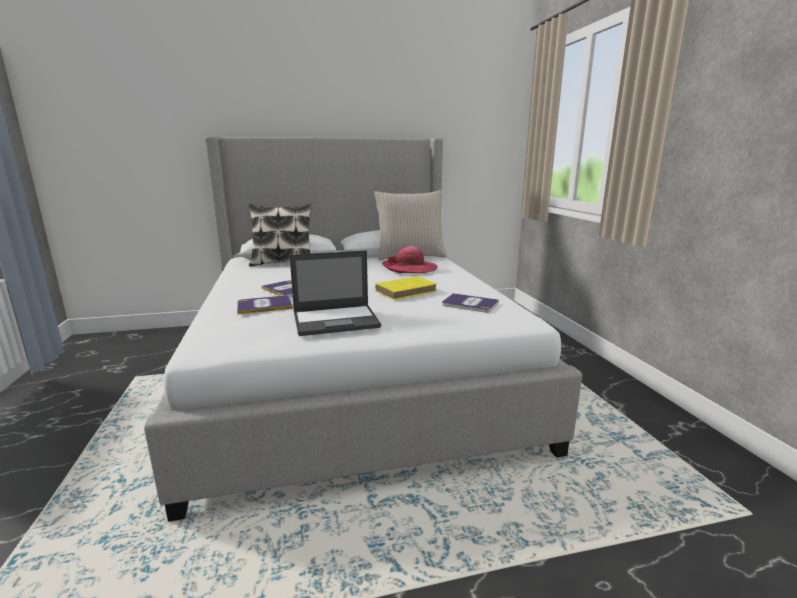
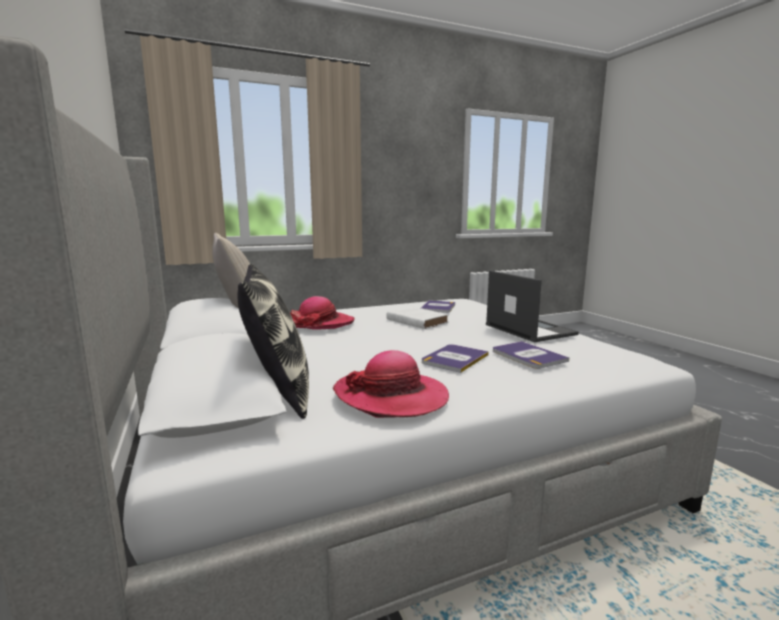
camera: 100 degrees left, 5 degrees down
yellow book [375,276,437,300] -> white book [386,306,449,329]
none -> hat [333,350,449,418]

